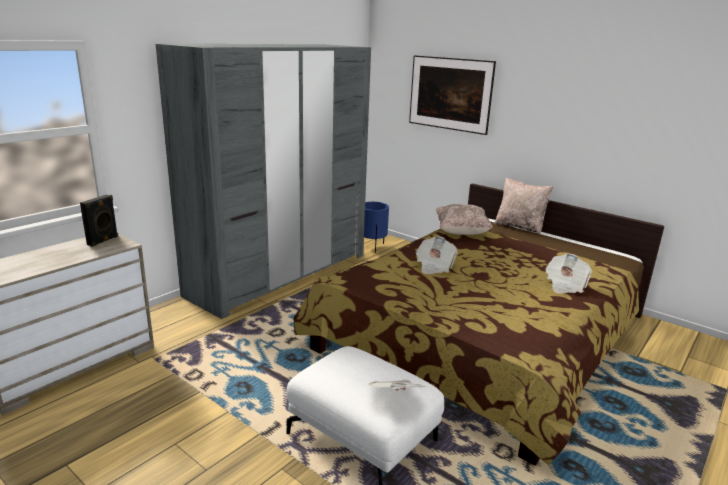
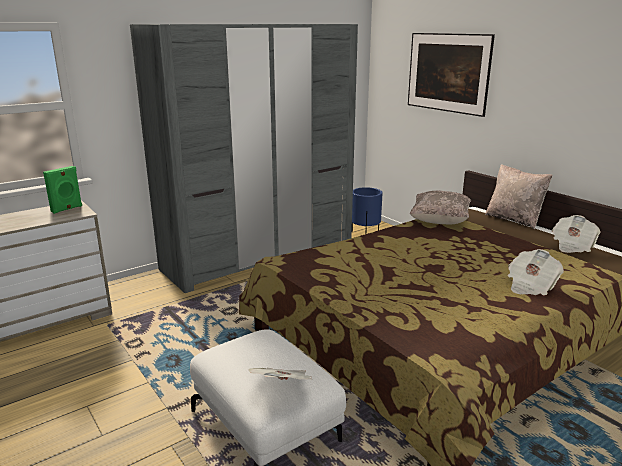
camera: 15 degrees right, 0 degrees up
black speaker [80,195,118,247] -> green speaker [43,166,82,214]
newspaper [416,236,458,274] -> newspaper moved to [552,215,601,253]

